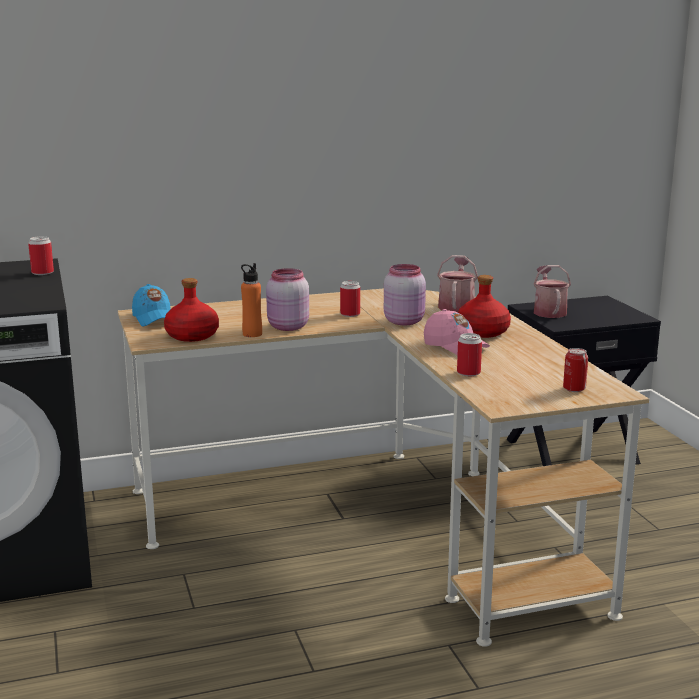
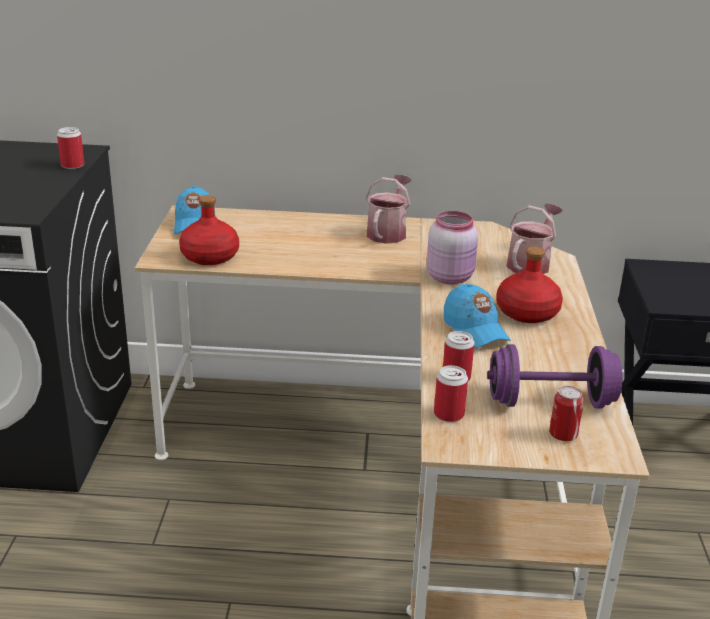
camera: 20 degrees right, 10 degrees up
orange bottle [241,263,262,337] -> none
pink jar [266,268,309,331] -> none
can [340,281,360,317] -> can moved to [434,365,468,422]
pink cap [424,309,490,355] -> blue cap [444,284,511,348]
watering can [534,265,571,318] -> watering can moved to [366,175,411,244]
none -> purple dumbbell [487,344,622,408]

